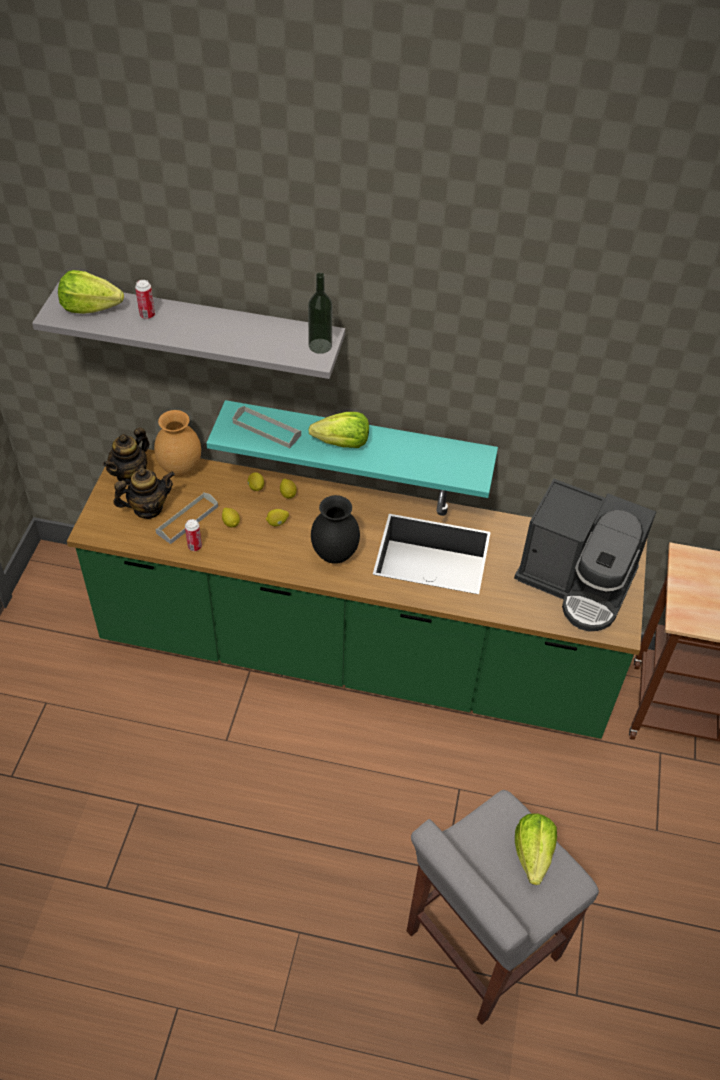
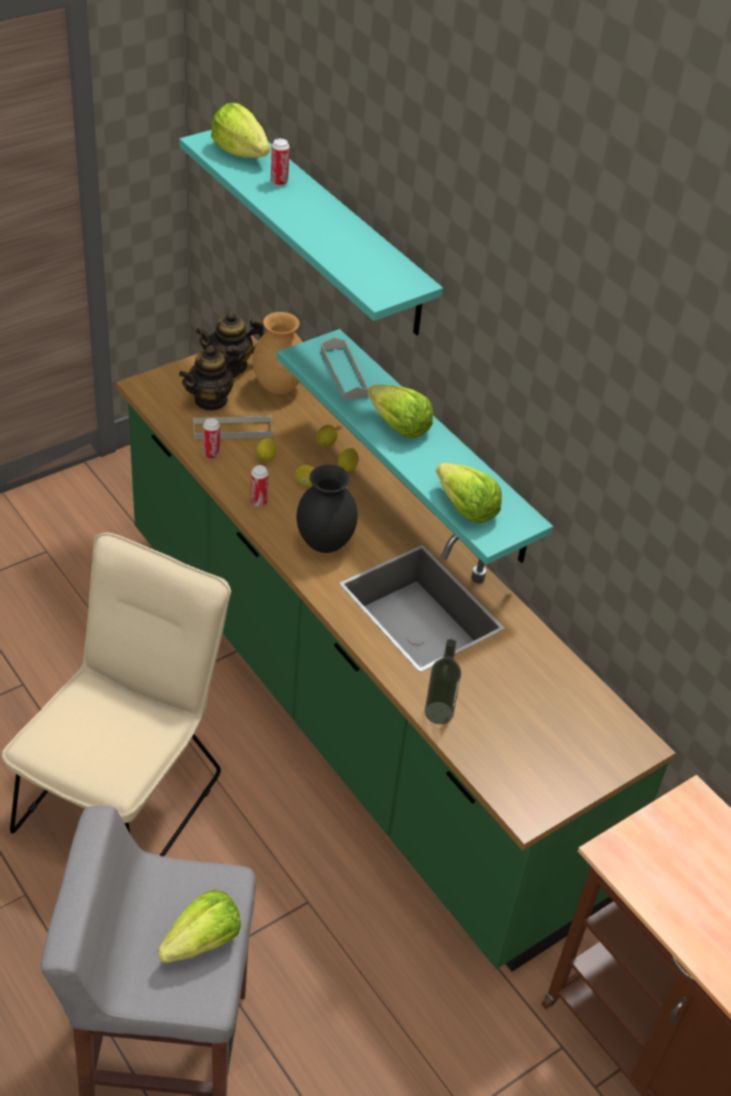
camera: 40 degrees right, 5 degrees down
grey shelf [32,282,345,379] -> turquoise shelf [179,130,443,336]
teapot [113,468,175,519] -> teapot turned 120 degrees clockwise [179,345,242,411]
bottle [308,273,333,354] -> bottle moved to [425,639,461,724]
coffee machine [514,479,656,632] -> none
none -> beige chair [2,533,231,857]
none -> can [250,465,269,506]
none -> lettuce [436,463,502,523]

